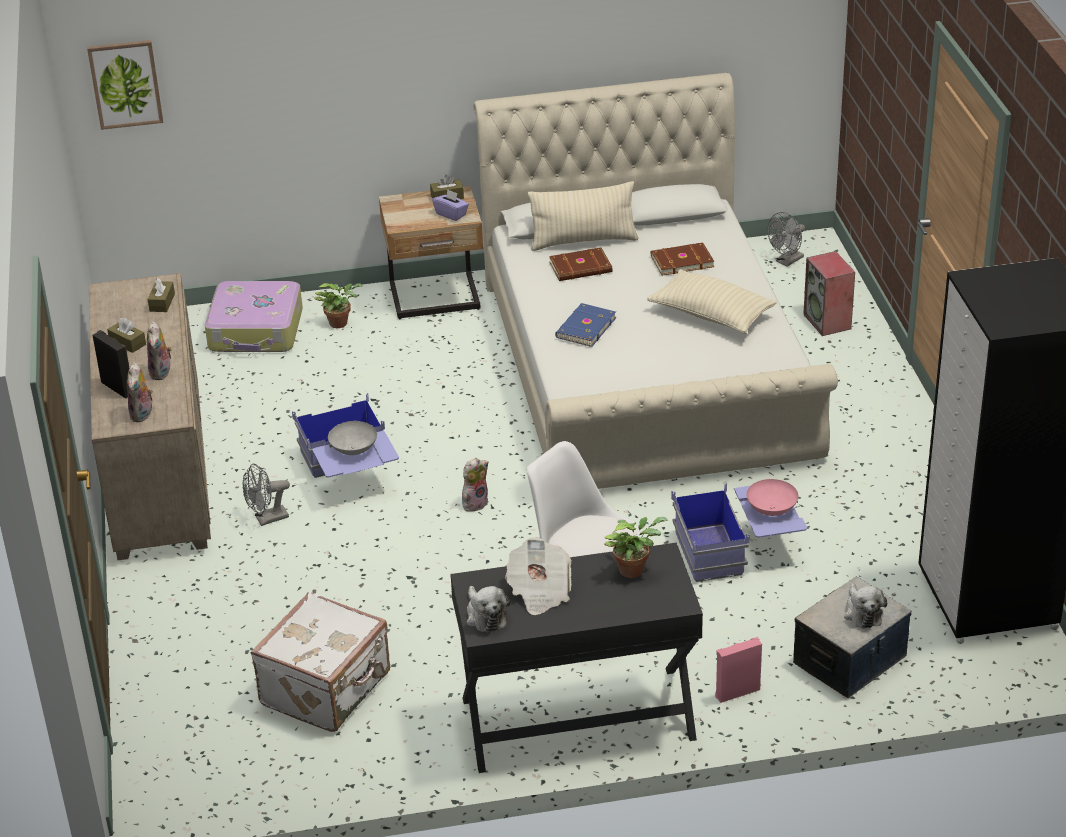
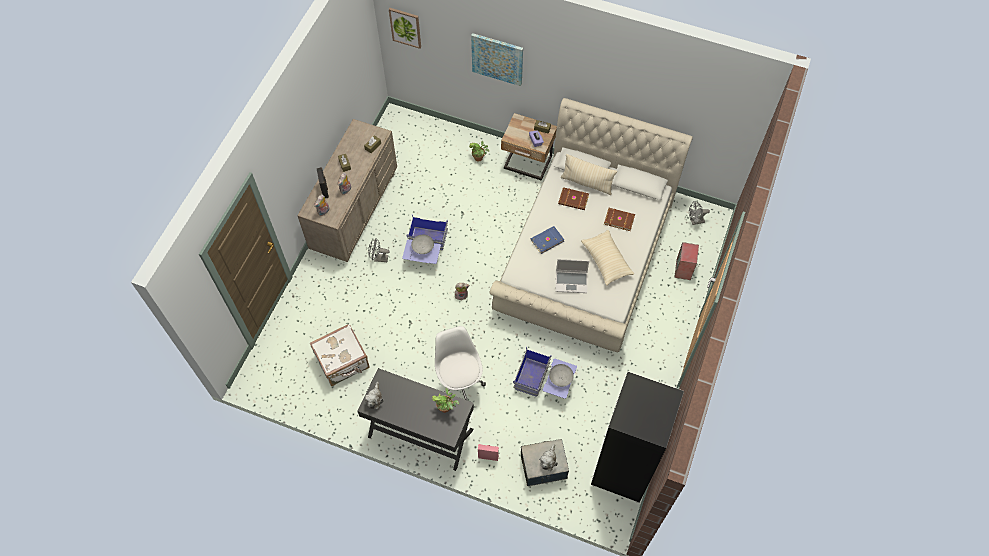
camera: 30 degrees right, 25 degrees up
suitcase [205,281,303,352] -> none
newspaper [505,537,571,615] -> none
pink bowl [746,479,798,516] -> grey bowl [549,364,574,387]
none -> picture [471,33,523,86]
none -> laptop [556,259,589,293]

